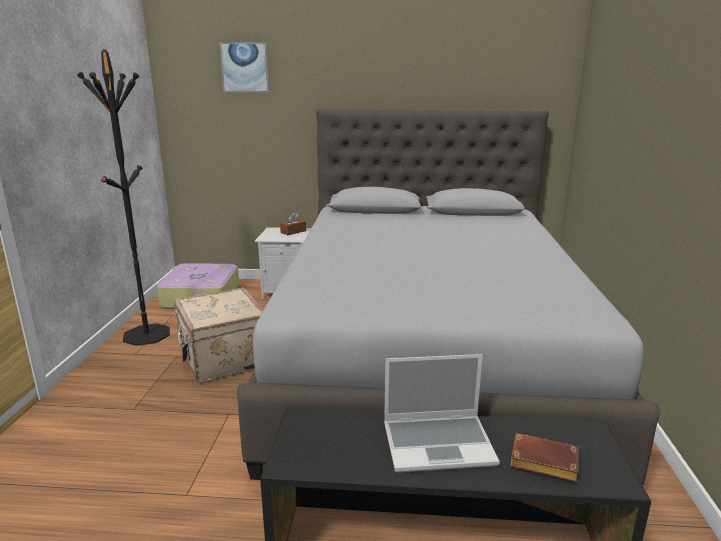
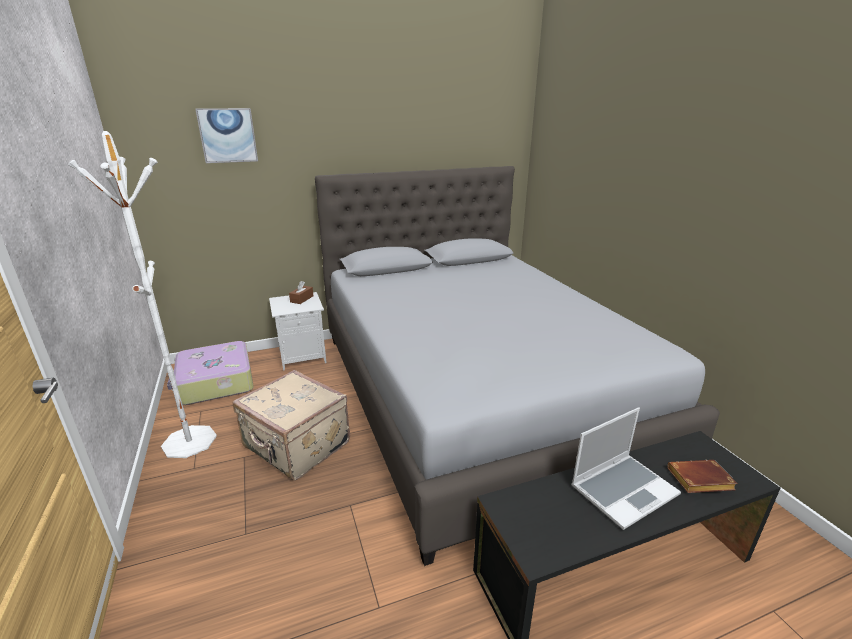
camera: 25 degrees left, 5 degrees up
black clothes rack [77,49,170,346] -> white clothes rack [68,131,217,458]

